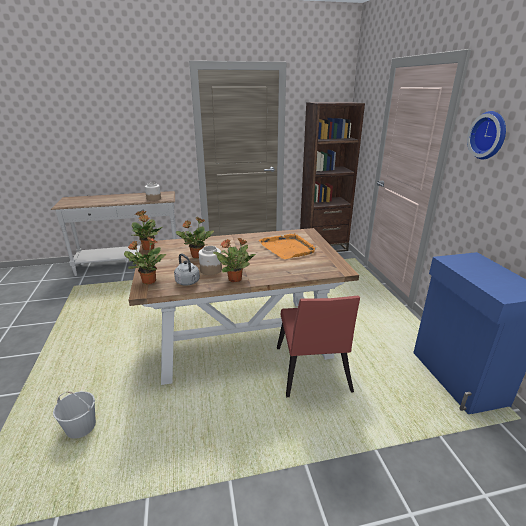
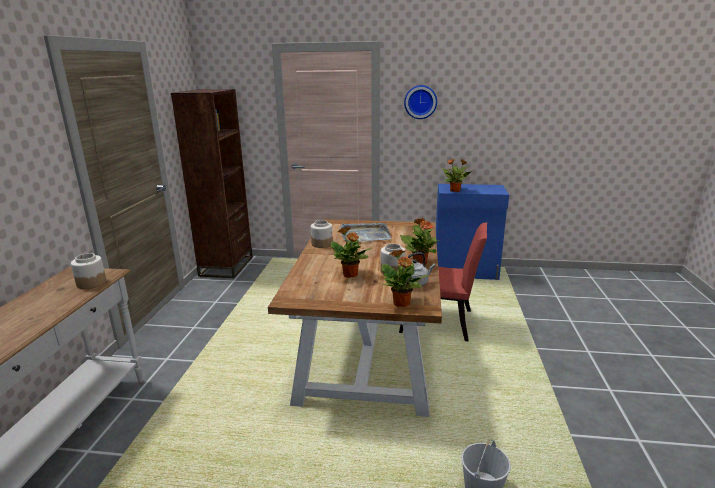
camera: 70 degrees left, 5 degrees down
potted plant [131,211,162,250] -> potted plant moved to [442,159,471,192]
orange tray [259,233,316,259] -> grey tray [340,223,391,242]
none -> jar [311,220,333,248]

